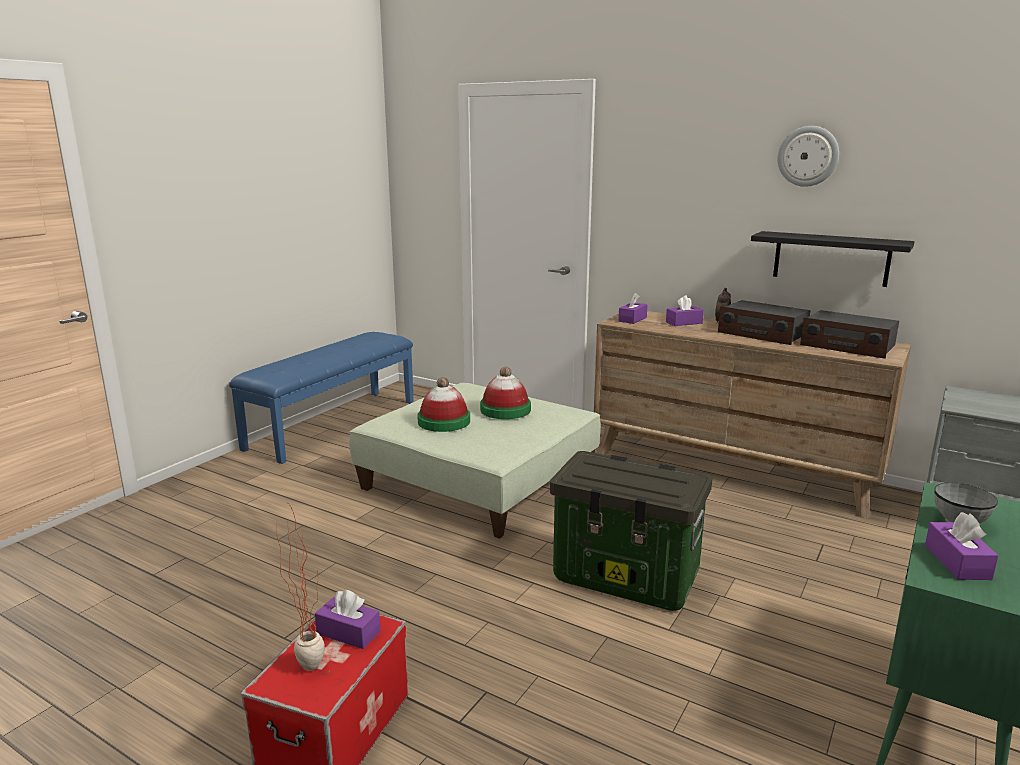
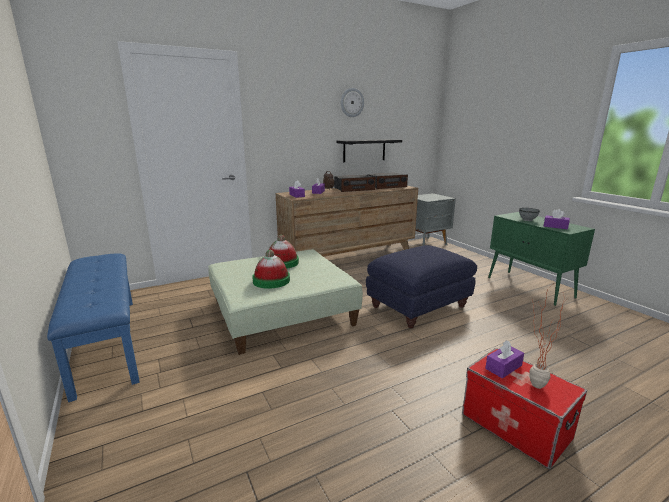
camera: 60 degrees left, 0 degrees up
storage box [550,451,713,611] -> blue ottoman [366,245,477,328]

